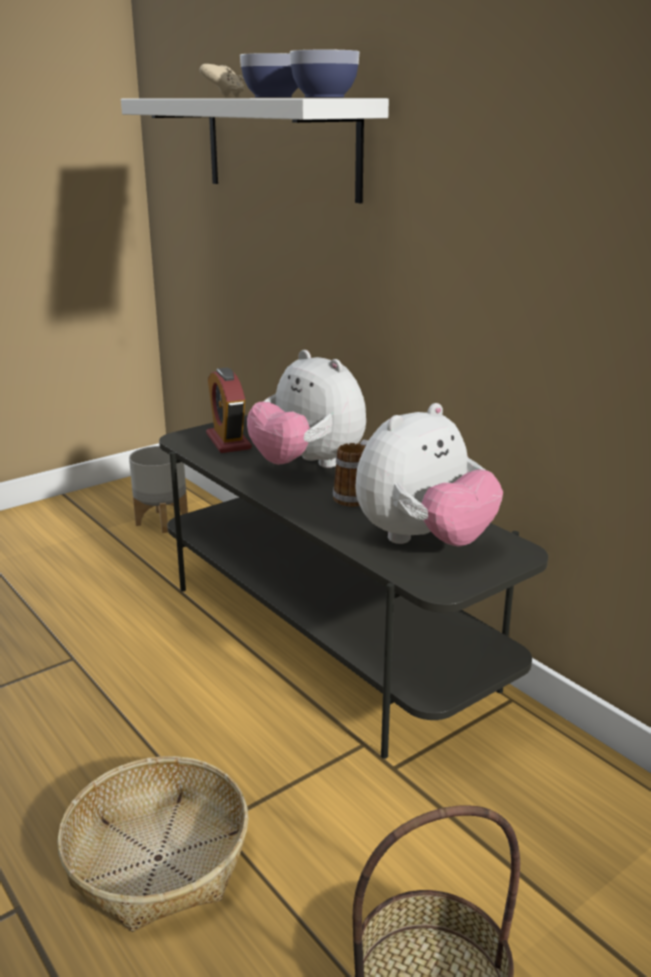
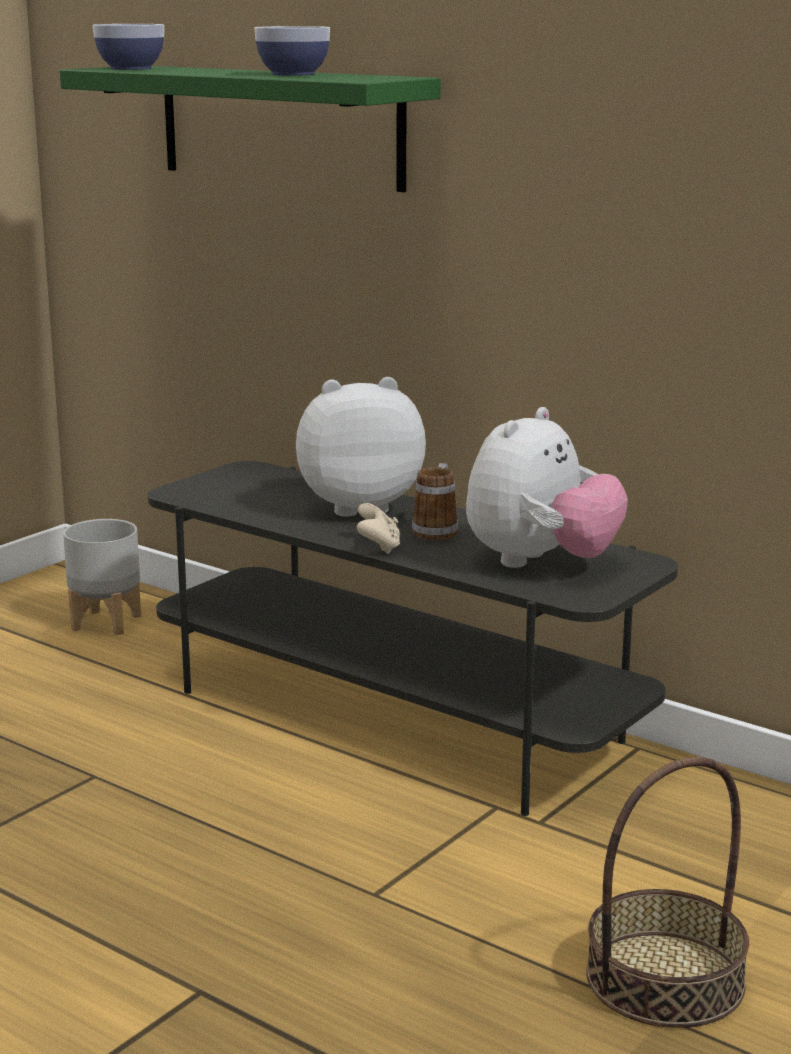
camera: 15 degrees left, 5 degrees down
basket [57,756,249,932] -> none
white shelf [121,98,389,203] -> green shelf [60,66,441,192]
beige game controller [199,64,244,97] -> beige game controller moved to [357,503,400,554]
alarm clock [206,368,252,453] -> none
plush toy [247,350,366,468] -> plush toy turned 135 degrees clockwise [296,377,426,517]
bowl [290,50,359,97] -> bowl moved to [93,24,164,70]

